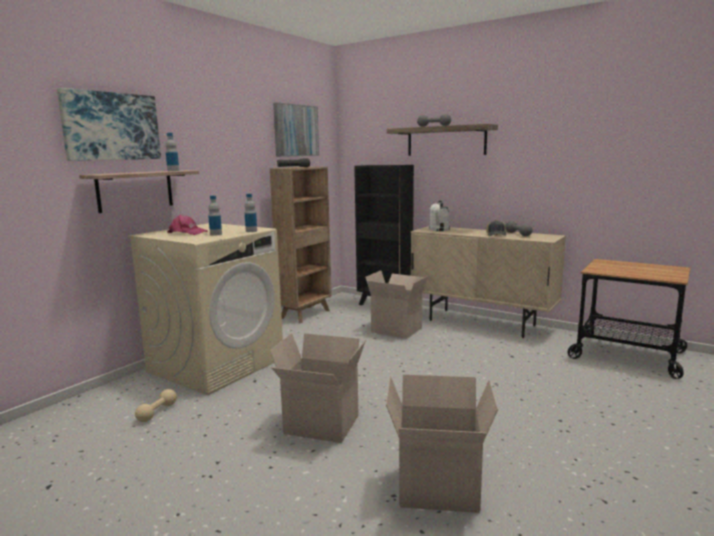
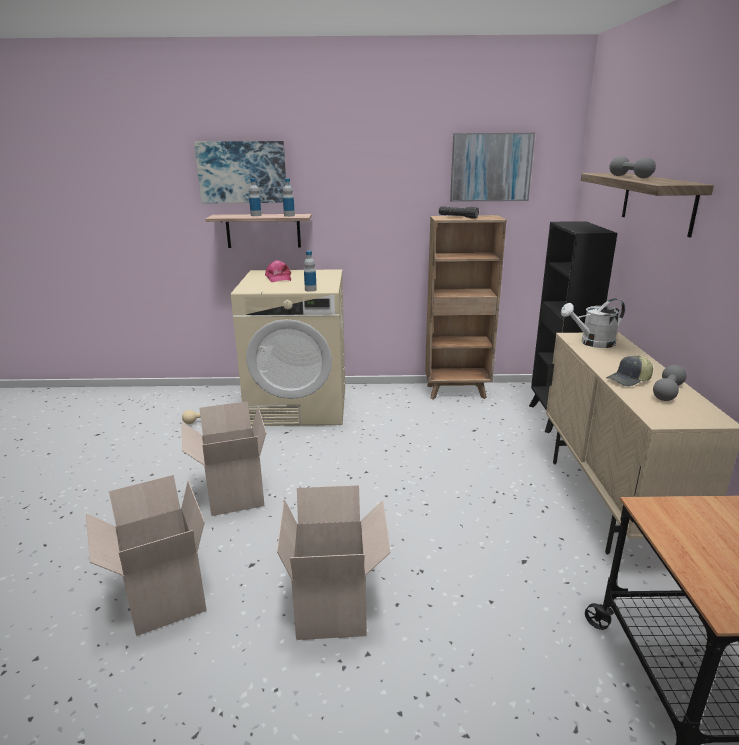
camera: 55 degrees right, 10 degrees up
bottle [208,195,222,236] -> bottle moved to [249,178,262,216]
cardboard box [365,270,428,339] -> cardboard box moved to [277,485,391,640]

